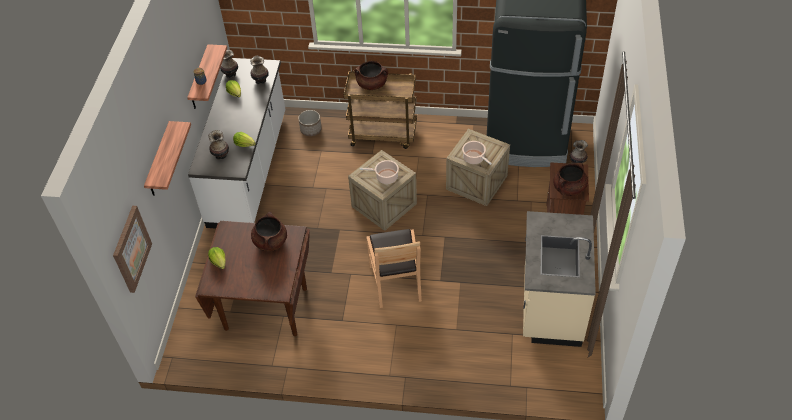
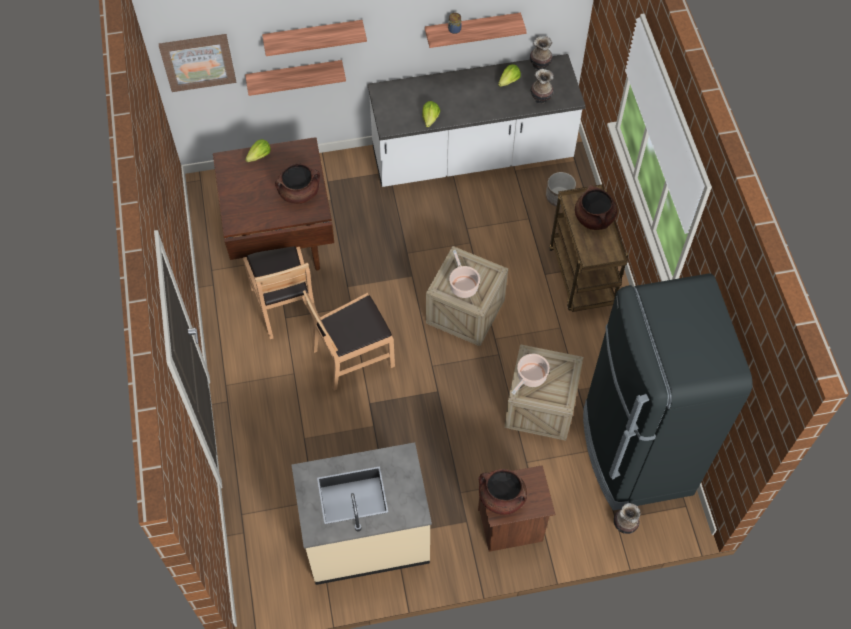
camera: 70 degrees right, 10 degrees up
vase [208,130,229,160] -> none
none -> brown chair [243,246,315,339]
none -> shelf [245,60,346,96]

